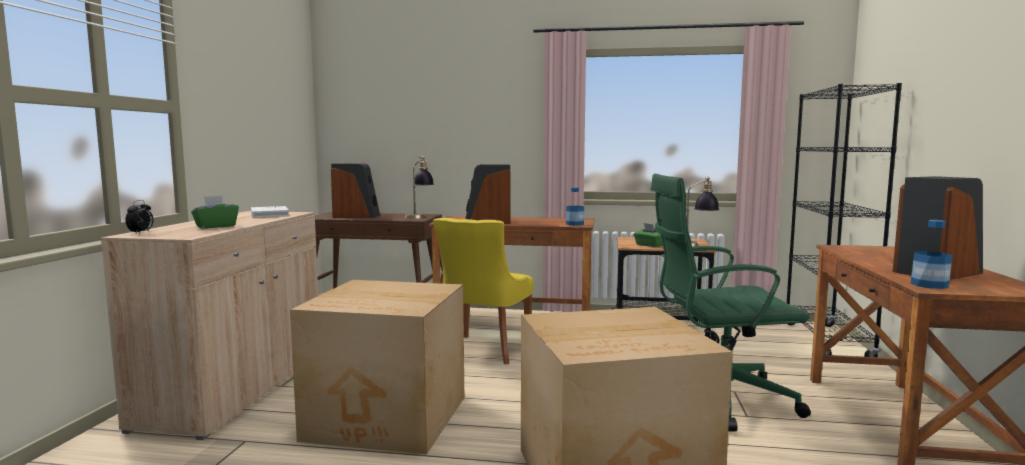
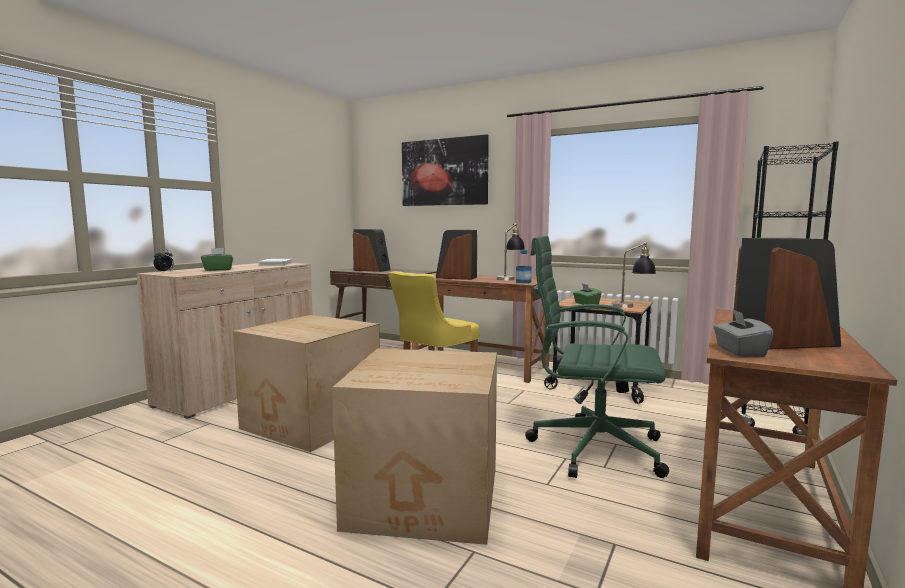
camera: 20 degrees right, 0 degrees up
table lamp [404,156,434,219] -> table lamp moved to [496,223,525,280]
bottle [911,220,952,289] -> grey tissue box [714,309,774,357]
none -> picture [402,134,489,206]

